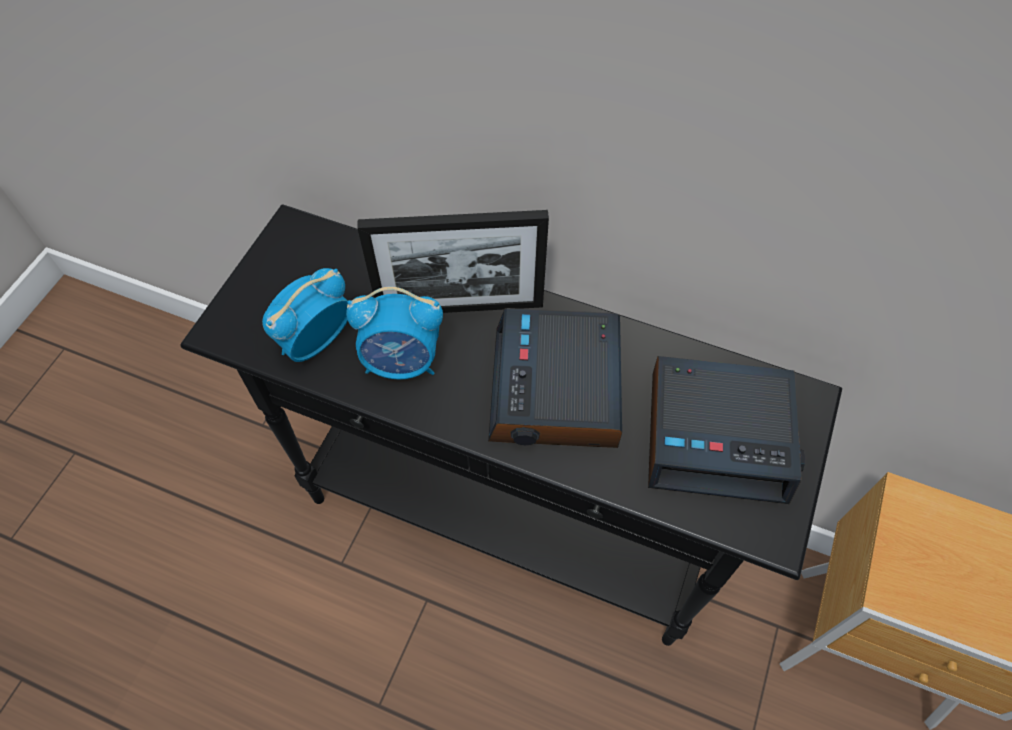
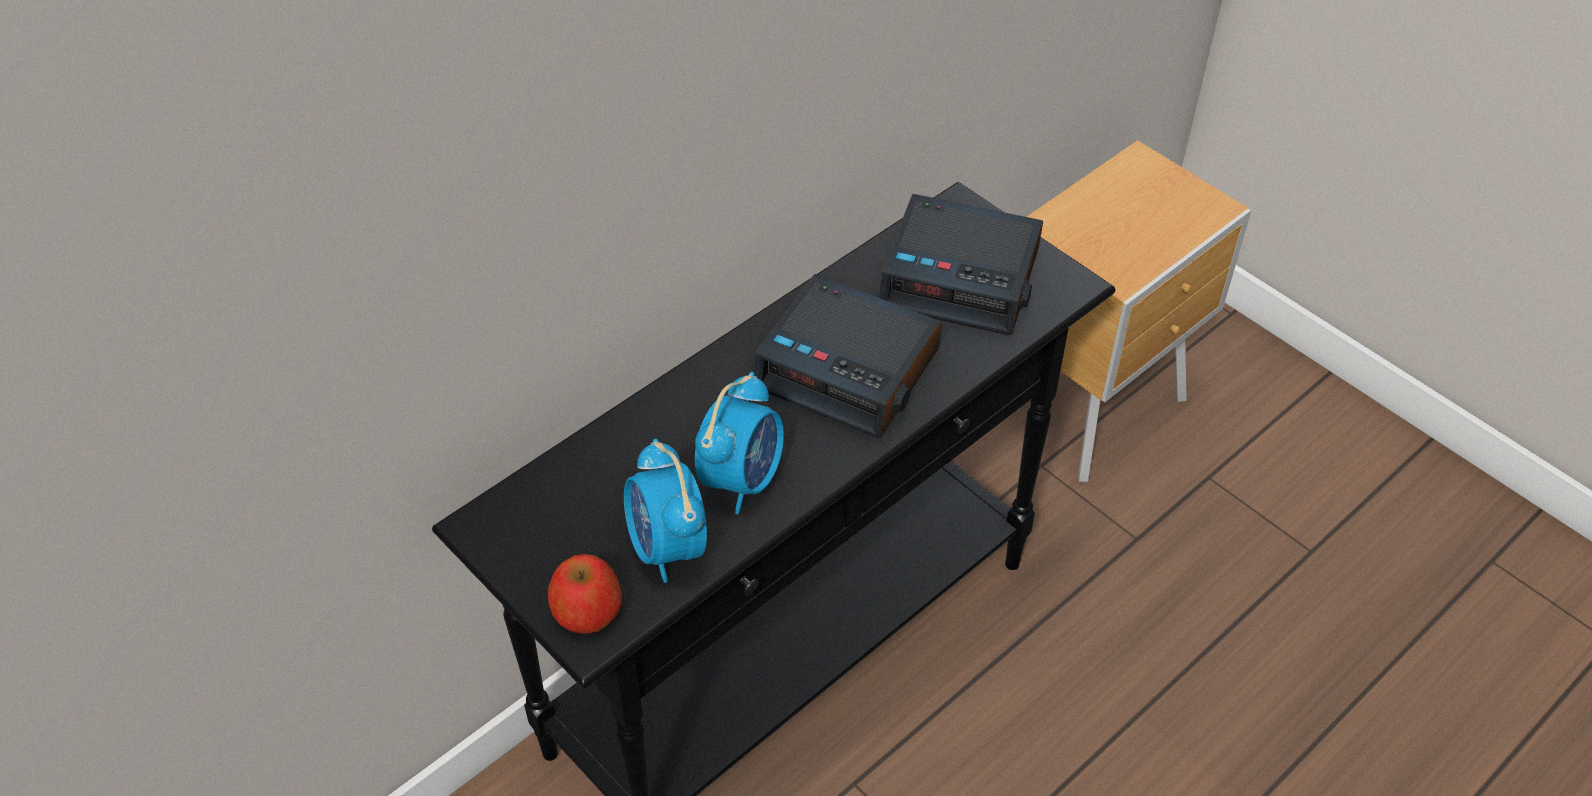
camera: 65 degrees left, 10 degrees down
picture frame [357,210,549,313] -> none
alarm clock [648,356,805,504] -> alarm clock turned 75 degrees clockwise [879,194,1043,335]
none -> apple [548,554,622,634]

